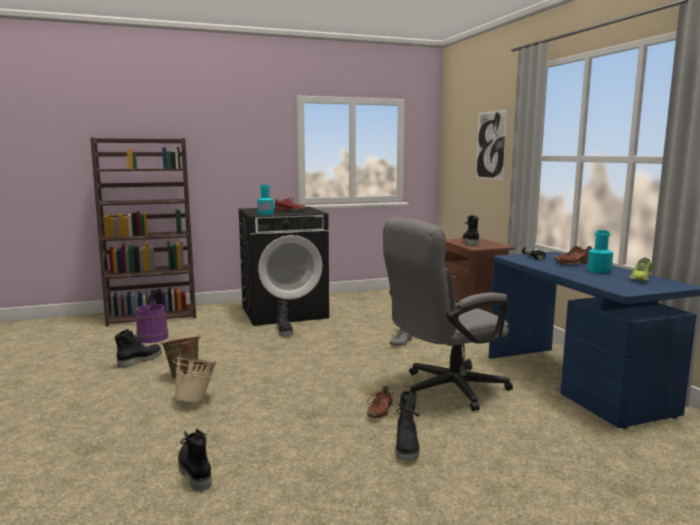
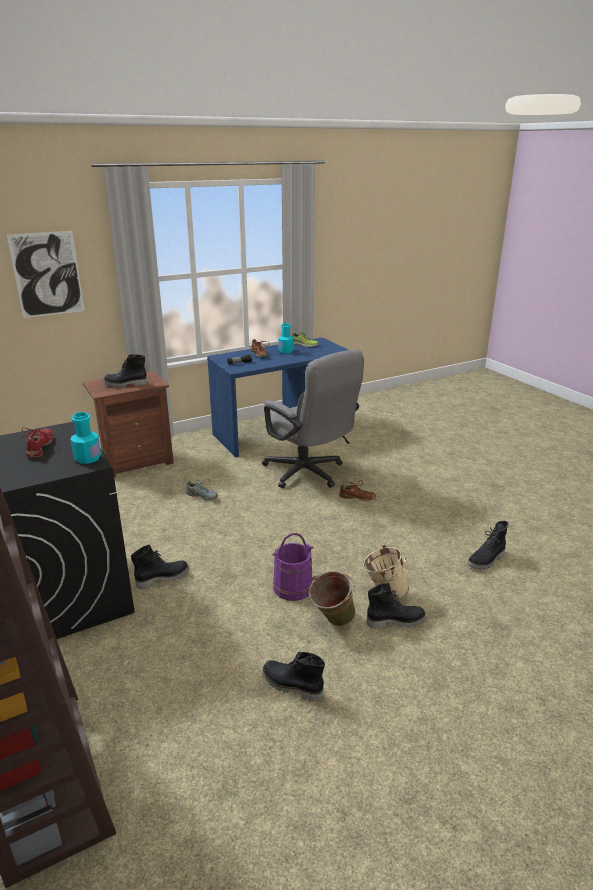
camera: 100 degrees left, 15 degrees up
purple bucket [136,290,169,343] -> purple bucket moved to [272,533,314,601]
black boot [395,391,420,461] -> black boot moved to [367,583,426,628]

